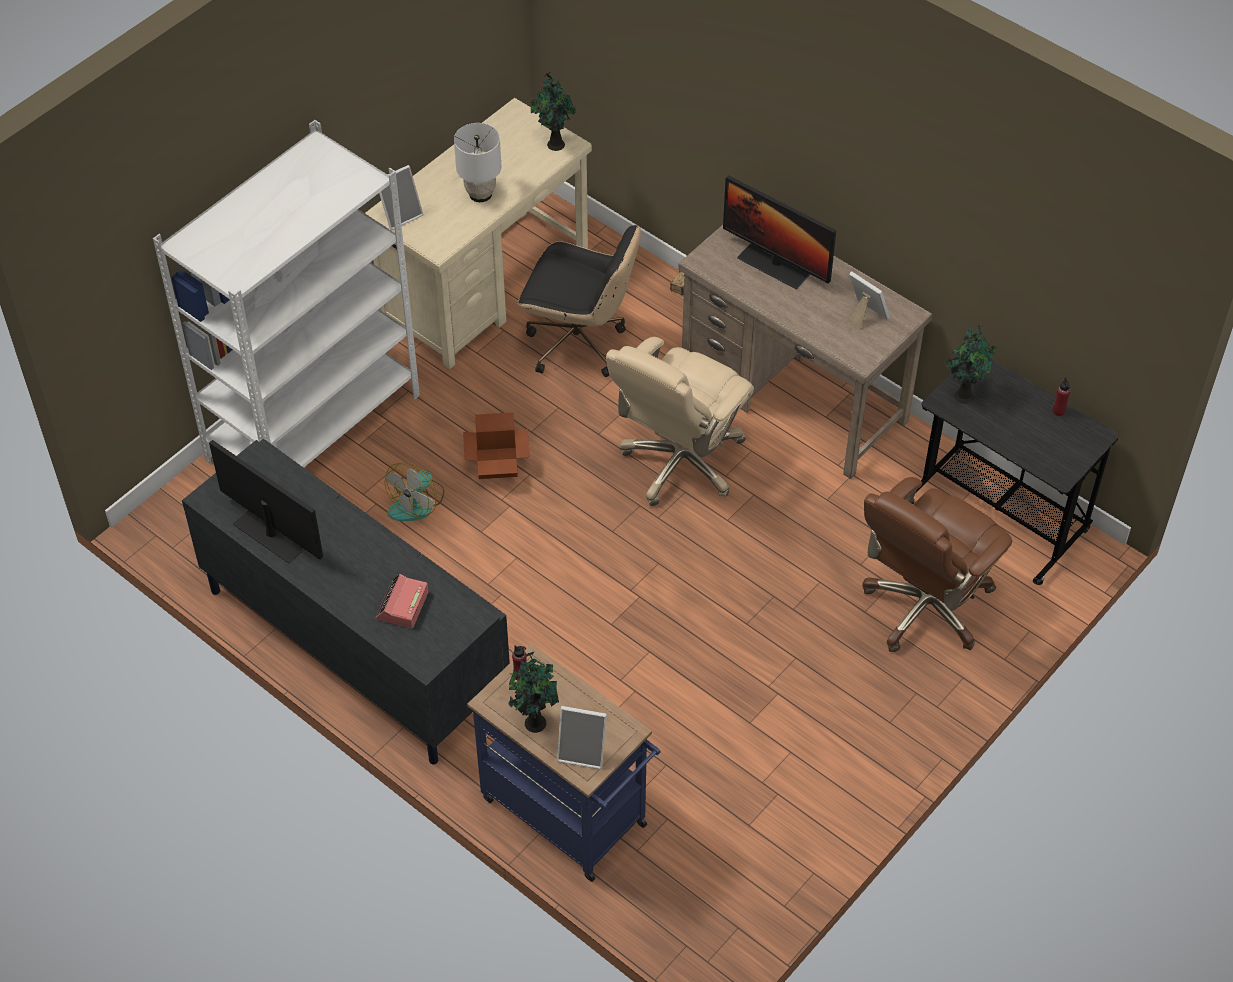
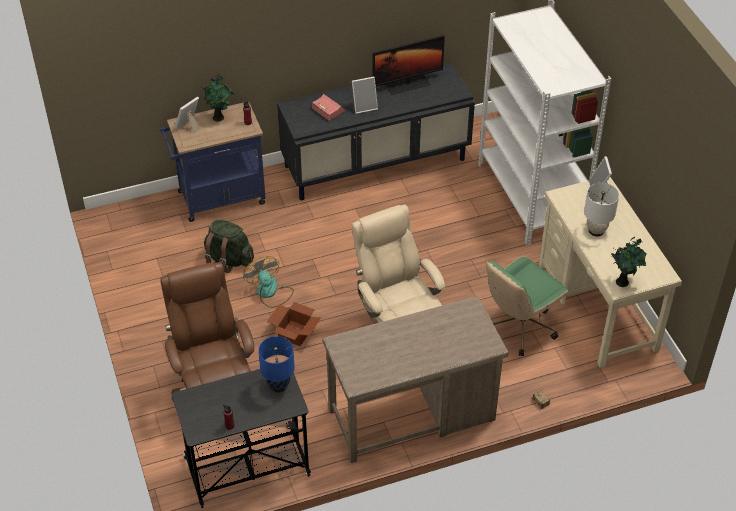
camera: 120 degrees right, 5 degrees down
fan [385,463,444,521] -> fan moved to [243,256,294,308]
cardboard box [463,412,529,479] -> cardboard box moved to [267,302,321,346]
black office chair [518,225,641,377] -> green office chair [486,257,568,356]
monitor [723,175,836,289] -> none
picture frame [847,271,890,330] -> picture frame moved to [352,77,378,114]
potted plant [945,326,997,404] -> blue table lamp [258,336,295,392]
none -> green backpack [204,220,254,273]

